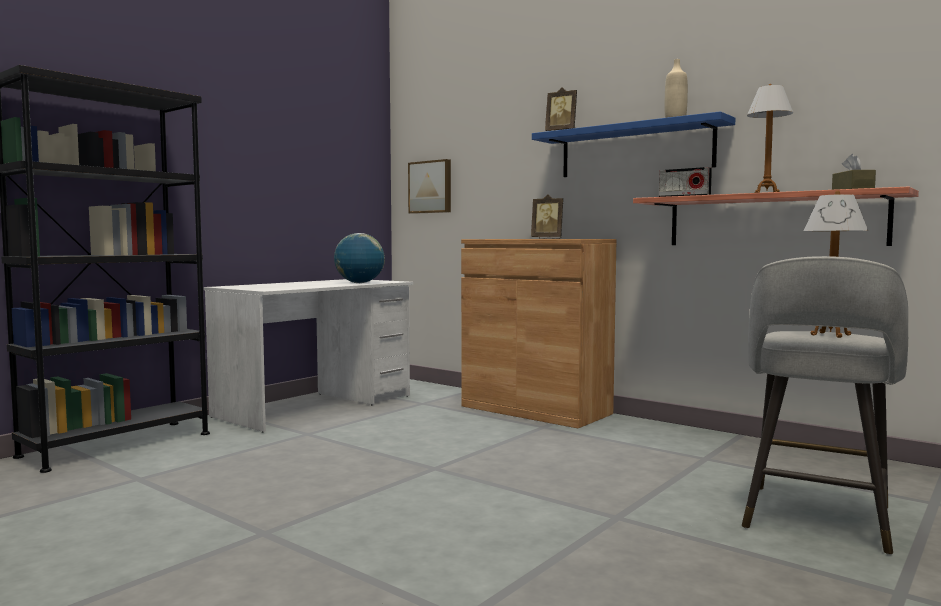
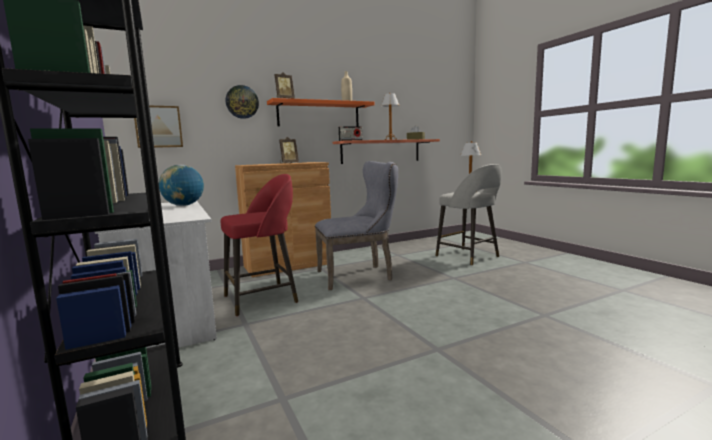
camera: 65 degrees left, 5 degrees up
blue shelf [532,111,735,177] -> orange shelf [267,98,374,127]
none -> red stool [221,174,298,316]
none -> wall clock [226,85,259,119]
none -> grey chair [315,161,398,290]

